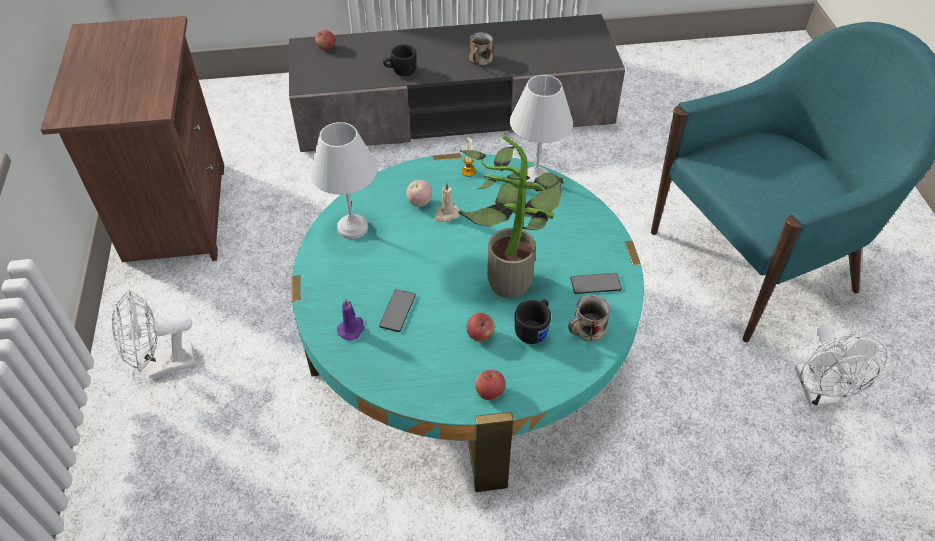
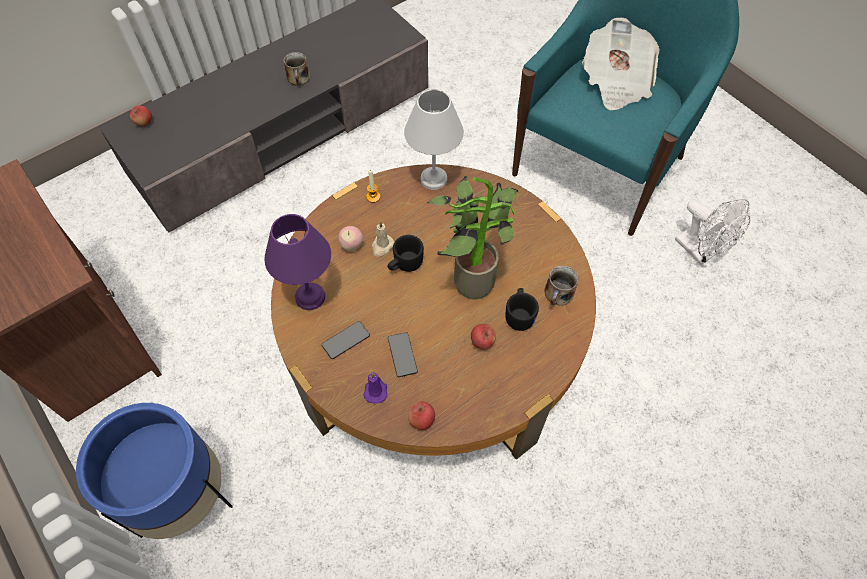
camera: 30 degrees left, 10 degrees up
white fan [112,290,196,378] -> blue planter [76,403,233,539]
turquoise coffee table [292,153,644,492] -> brown coffee table [271,164,596,460]
white table lamp [310,122,378,239] -> purple table lamp [264,214,331,310]
black mug [383,44,417,76] -> black mug moved to [388,235,424,272]
apple [475,370,505,400] -> apple moved to [408,402,435,430]
phone [571,273,622,294] -> phone moved to [321,321,370,359]
none -> newspaper [582,18,660,111]

